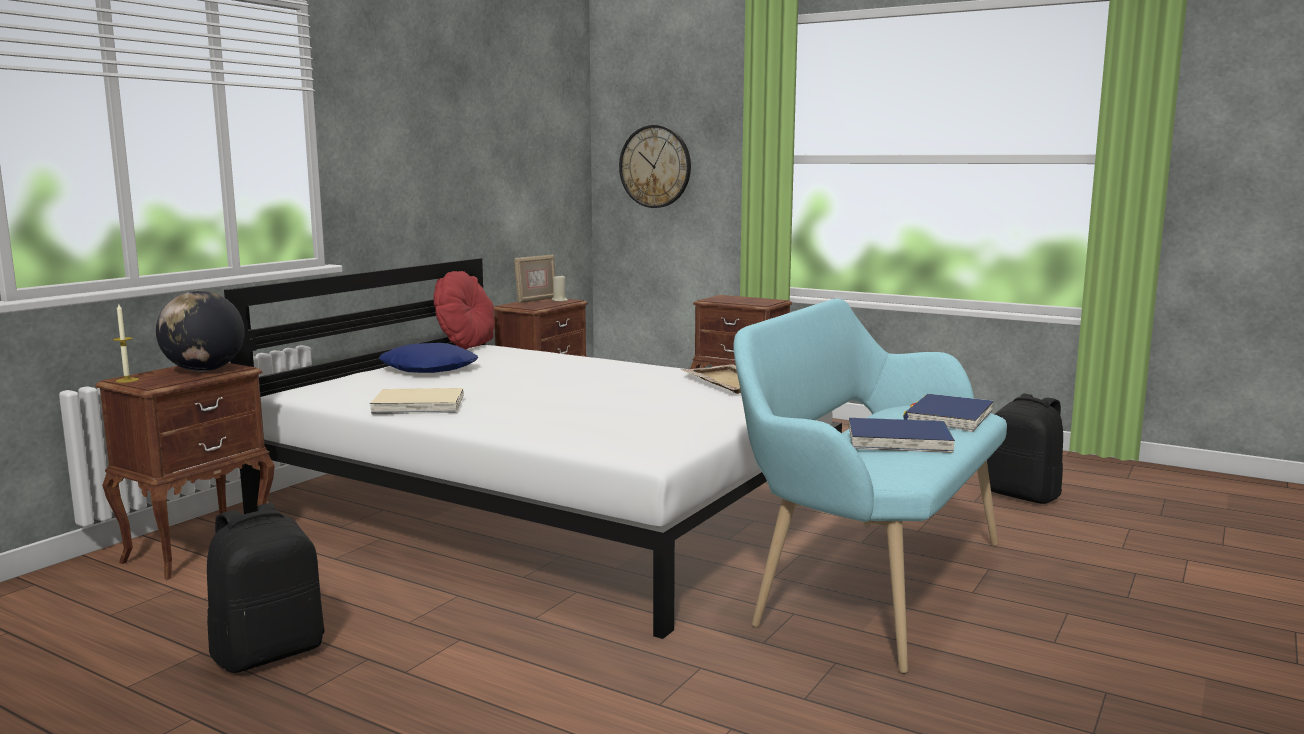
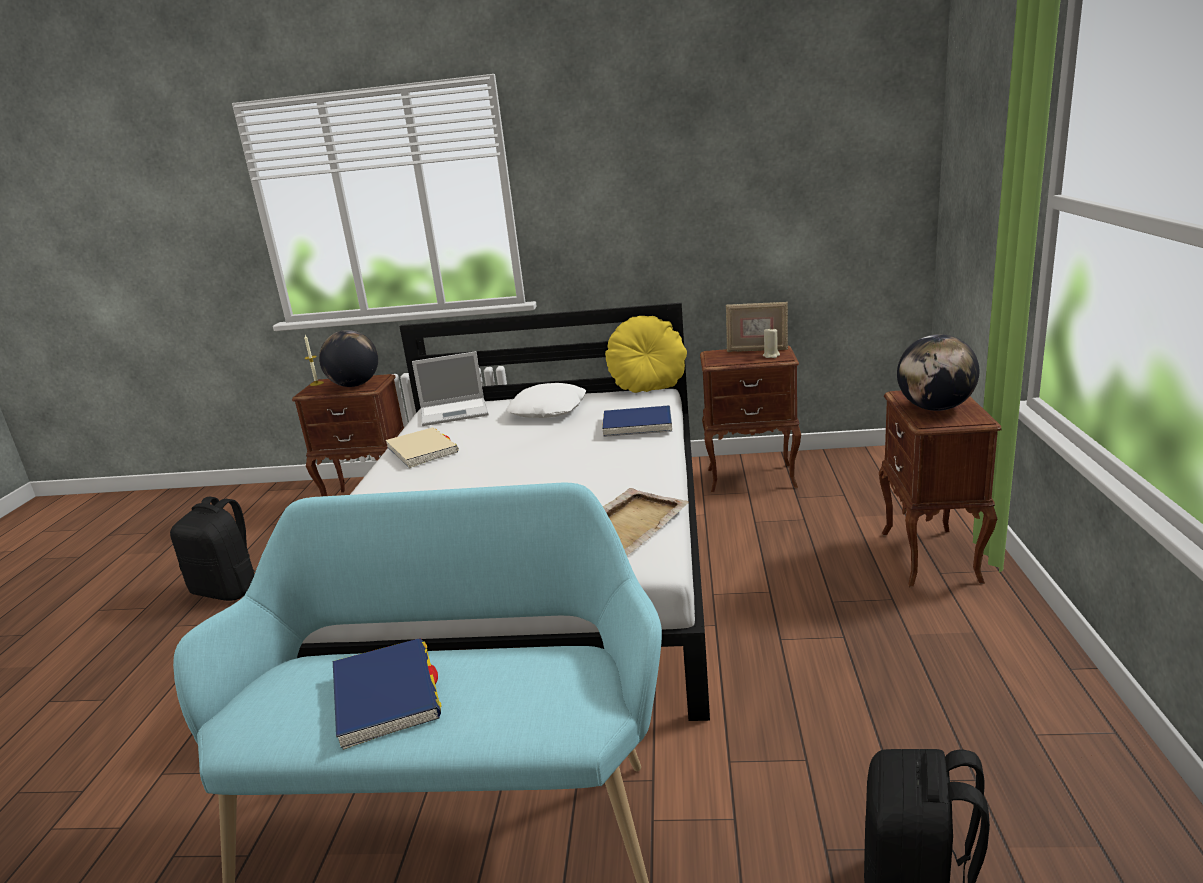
camera: 65 degrees right, 10 degrees up
blue pillow [379,343,478,373] -> white pillow [506,383,586,418]
red pillow [433,271,495,349] -> yellow pillow [605,316,687,393]
wall clock [619,125,691,208] -> none
blue book [903,394,994,432] -> blue book moved to [602,405,672,437]
none -> laptop [412,351,489,426]
none -> globe [897,334,979,411]

